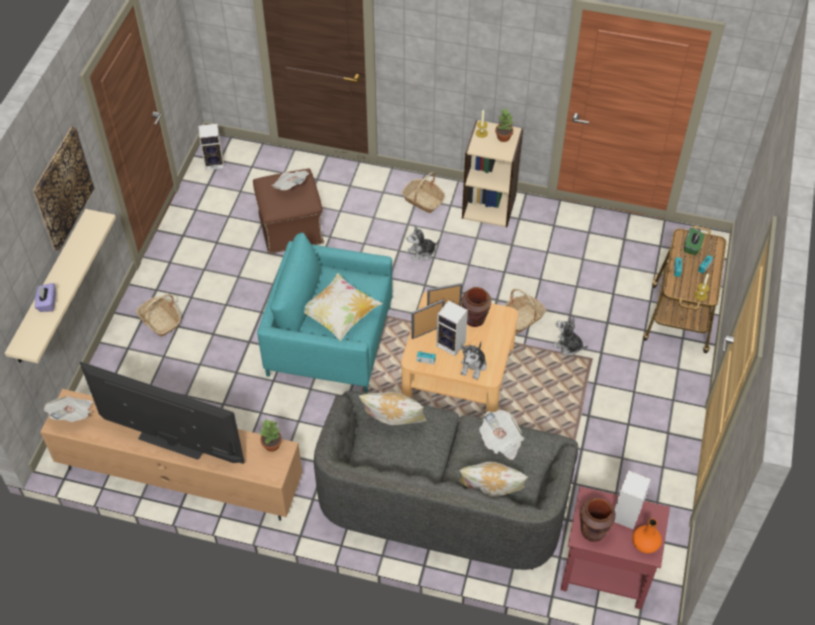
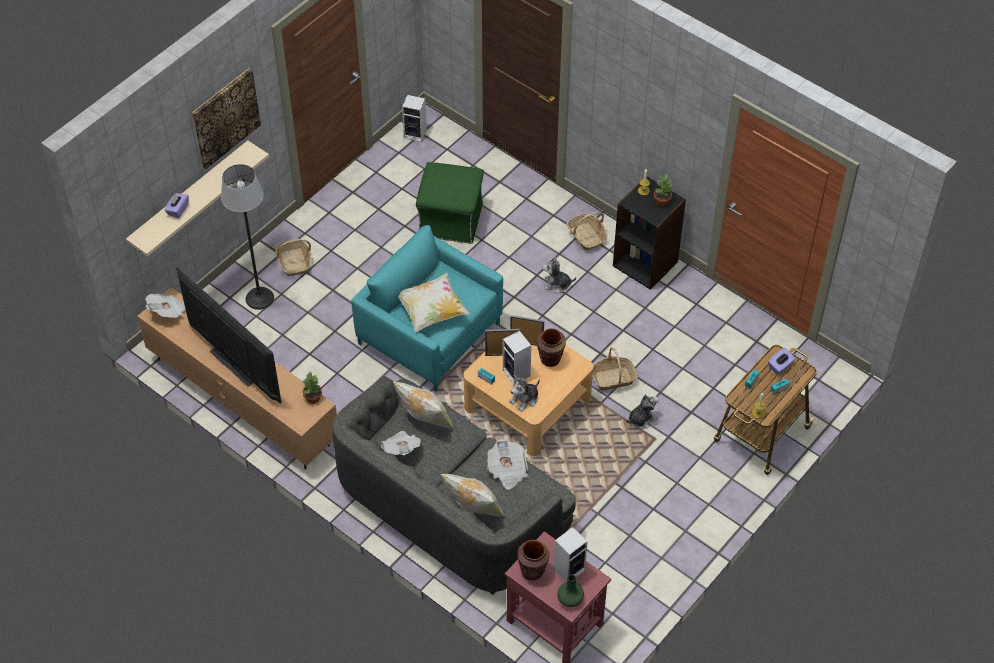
camera: 25 degrees right, 0 degrees up
brown ottoman [253,169,324,254] -> green ottoman [416,162,484,244]
newspaper [272,170,309,190] -> newspaper moved to [381,431,421,455]
beige bookcase [462,120,523,227] -> black bookcase [613,176,686,290]
plush toy [553,317,588,355] -> plush toy turned 90 degrees clockwise [626,394,659,429]
orange vase [632,518,662,553] -> green vase [557,574,584,607]
green tissue box [684,228,705,255] -> purple tissue box [768,348,795,375]
none -> floor lamp [221,164,274,310]

